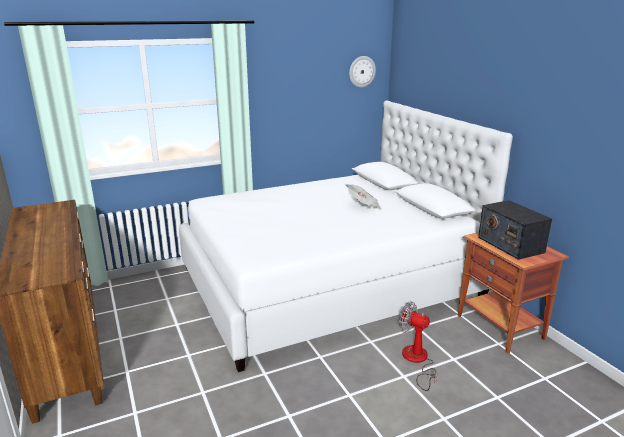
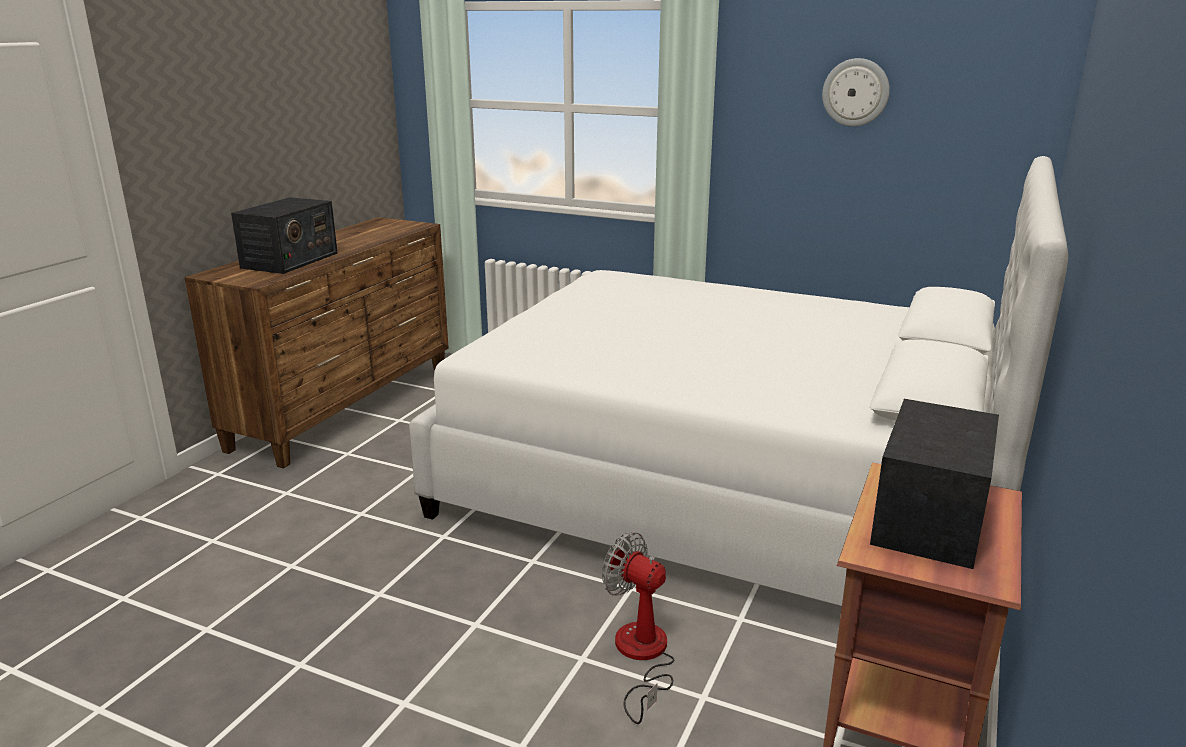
camera: 50 degrees right, 0 degrees up
newspaper [345,184,381,209] -> none
wall clock [349,56,376,88] -> wall clock moved to [822,58,890,127]
fan [399,302,438,391] -> fan turned 45 degrees counterclockwise [602,532,674,724]
none -> radio [231,197,338,274]

